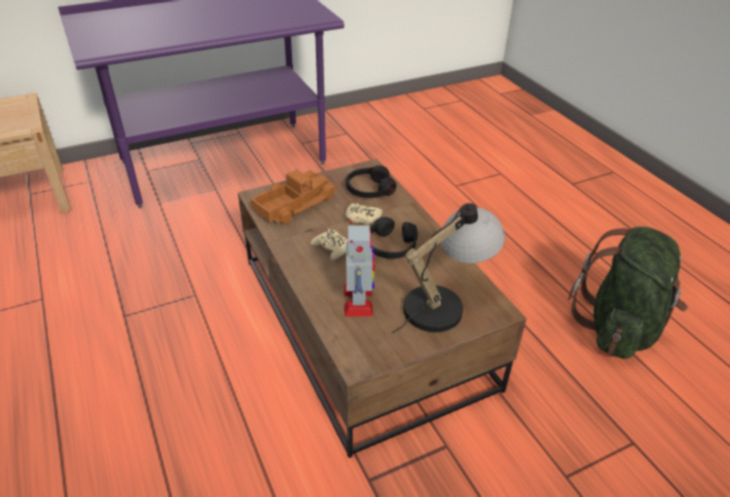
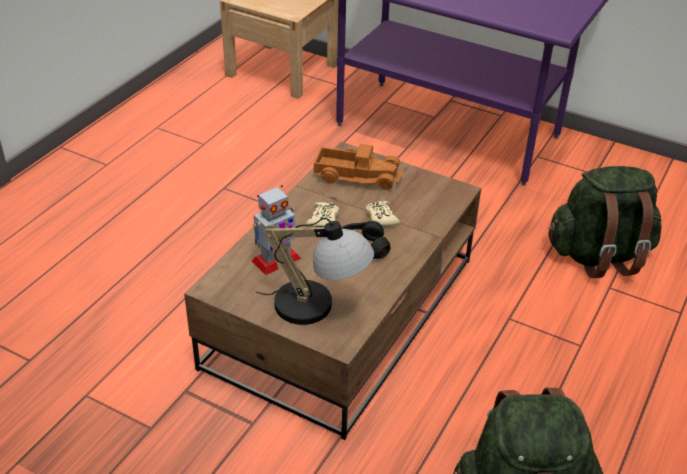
camera: 55 degrees right, 0 degrees up
black headphones [346,165,396,198] -> none
none -> green backpack [548,166,661,278]

